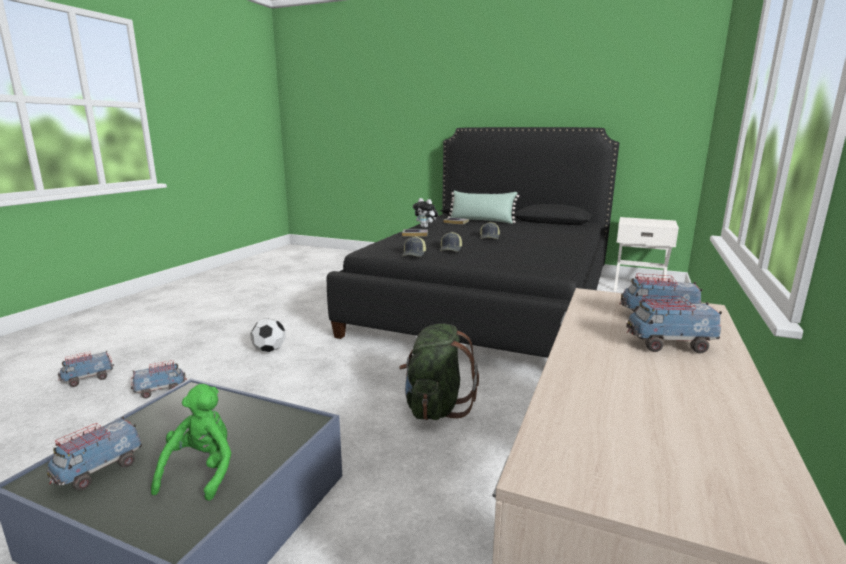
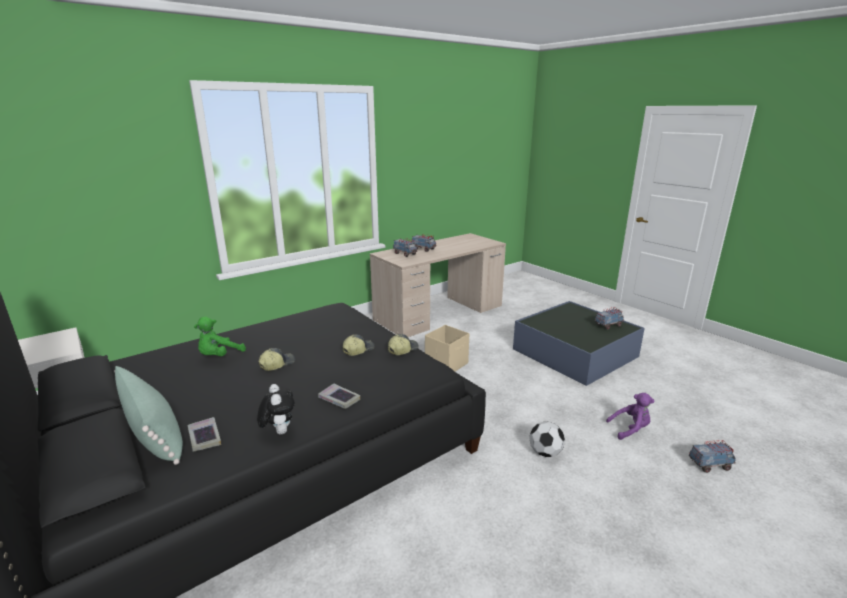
camera: 150 degrees left, 5 degrees up
toy truck [131,360,187,399] -> purple plush toy [606,393,655,440]
green plush toy [151,384,231,501] -> green plush toy moved to [194,316,246,356]
green backpack [399,324,479,420] -> beige storage box [425,325,469,371]

